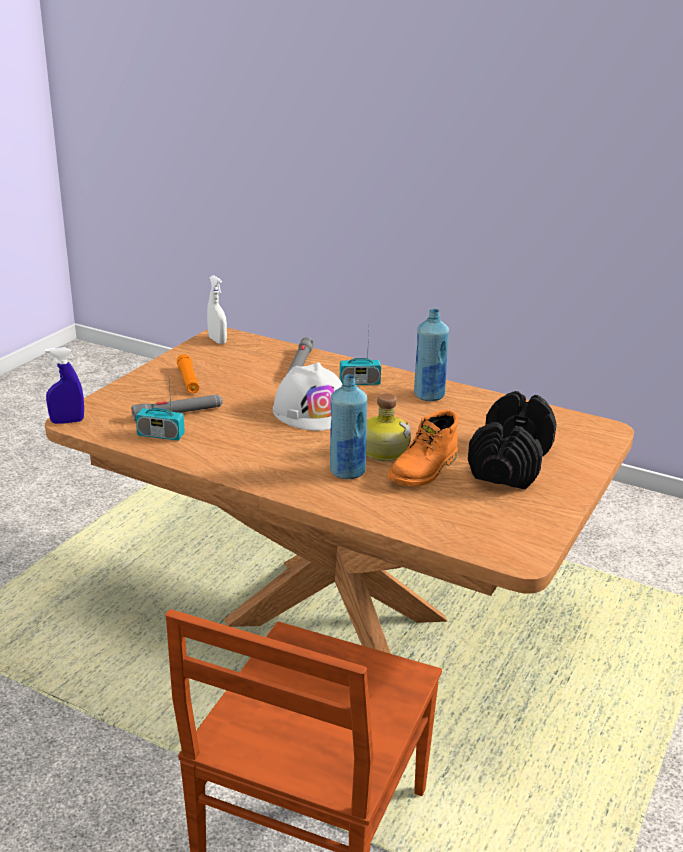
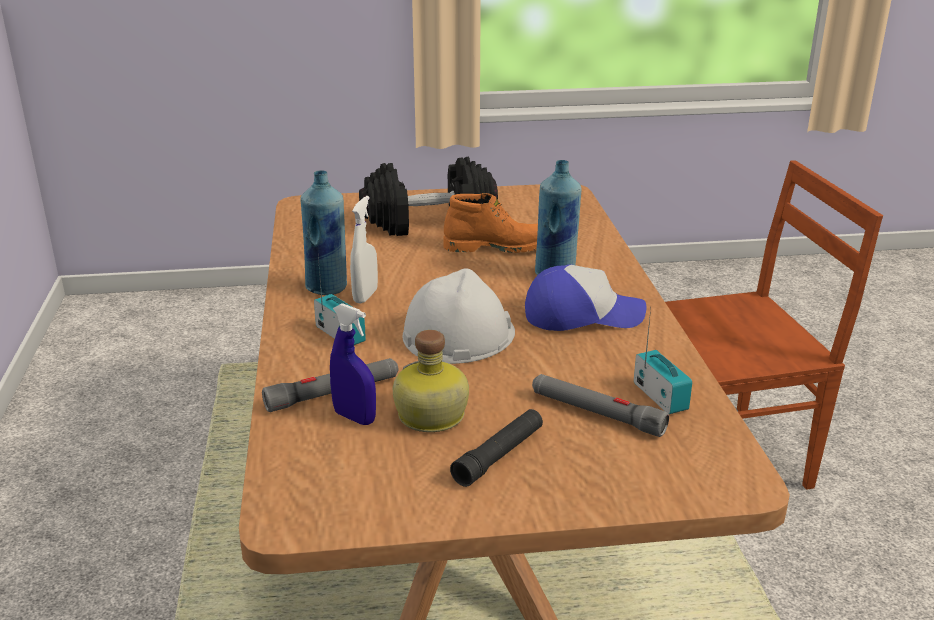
camera: 125 degrees left, 0 degrees up
blue spray bottle [45,347,84,424] -> blue spray bottle moved to [330,303,376,425]
orange flashlight [177,354,199,394] -> black flashlight [450,409,543,487]
white spray bottle [207,275,227,344] -> white spray bottle moved to [350,196,378,303]
bottle [366,393,411,461] -> bottle moved to [393,330,469,432]
none -> cap [525,264,646,331]

